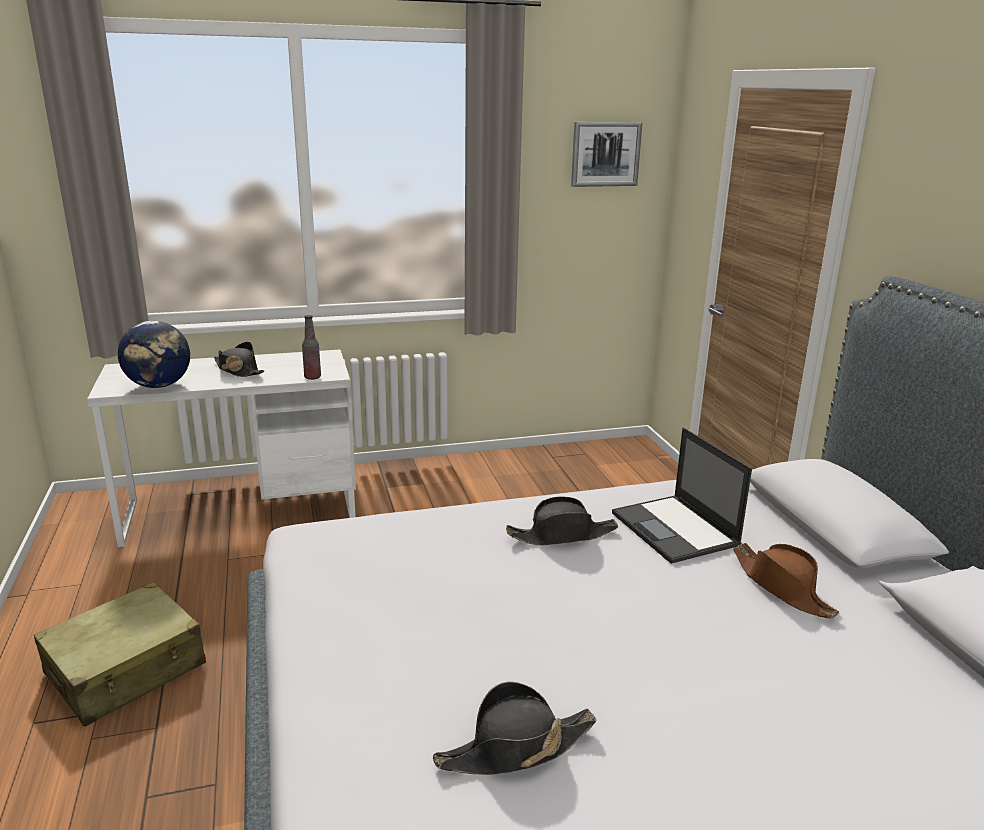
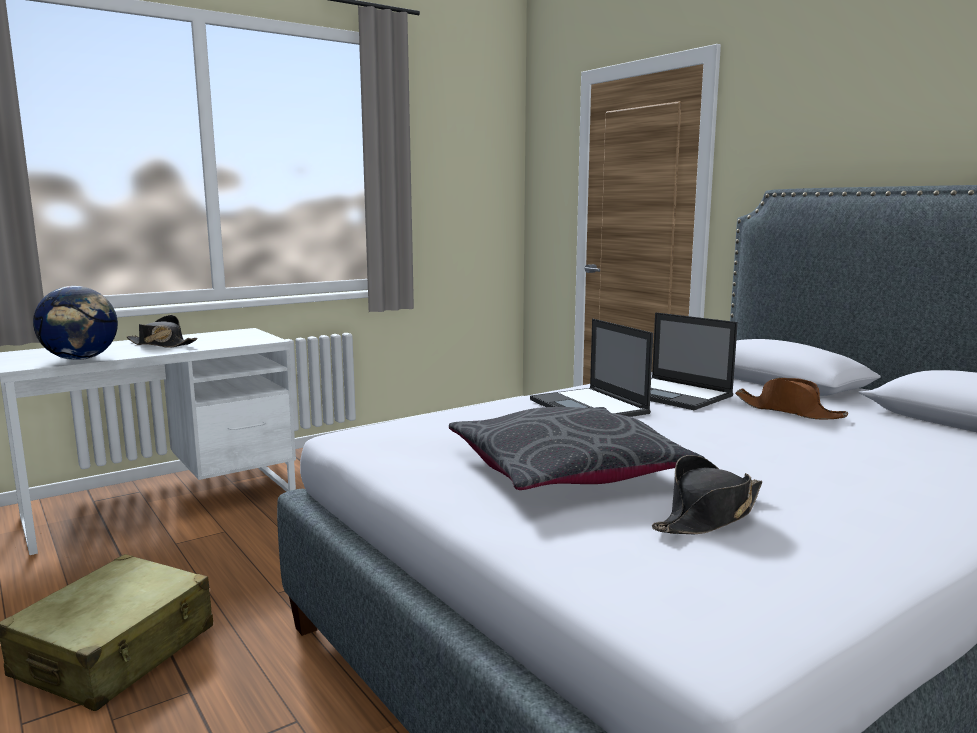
camera: 20 degrees left, 10 degrees down
bottle [302,315,321,380] -> none
black hat [506,496,618,546] -> laptop [530,319,653,417]
picture [571,122,642,187] -> none
none -> grey pillow [449,407,705,490]

